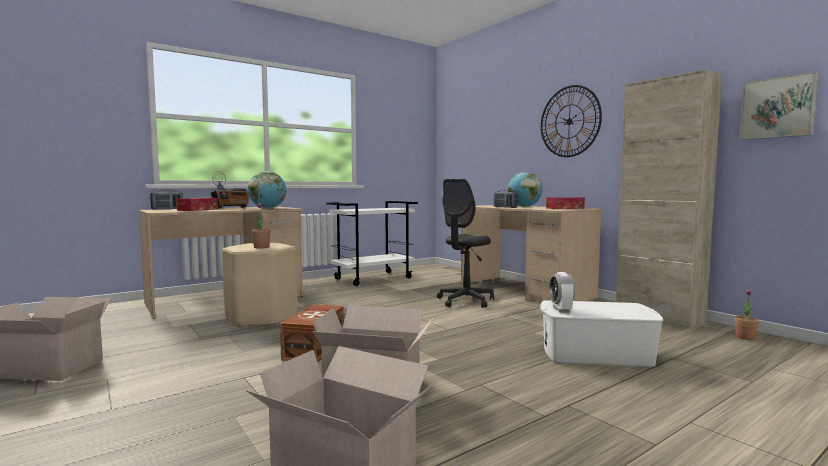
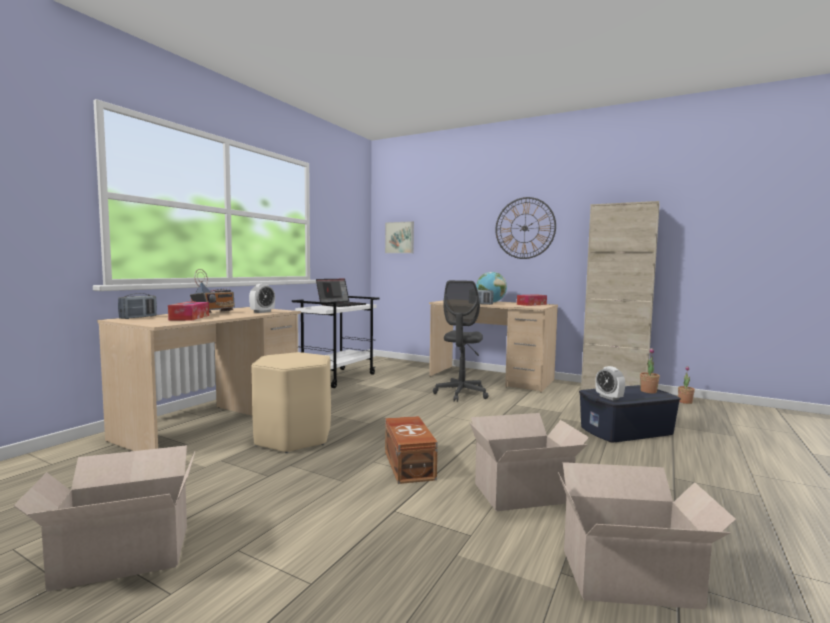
camera: 25 degrees left, 0 degrees up
globe [248,171,286,209] -> alarm clock [249,284,275,313]
potted plant [252,203,270,249] -> potted plant moved to [640,348,660,393]
white storage box [540,300,663,367] -> blue storage box [579,385,681,442]
picture [740,71,819,140] -> picture moved to [385,221,414,253]
none -> laptop [316,279,367,307]

